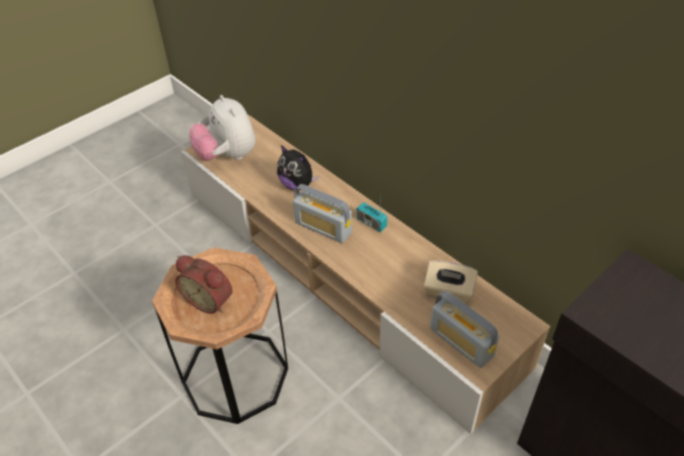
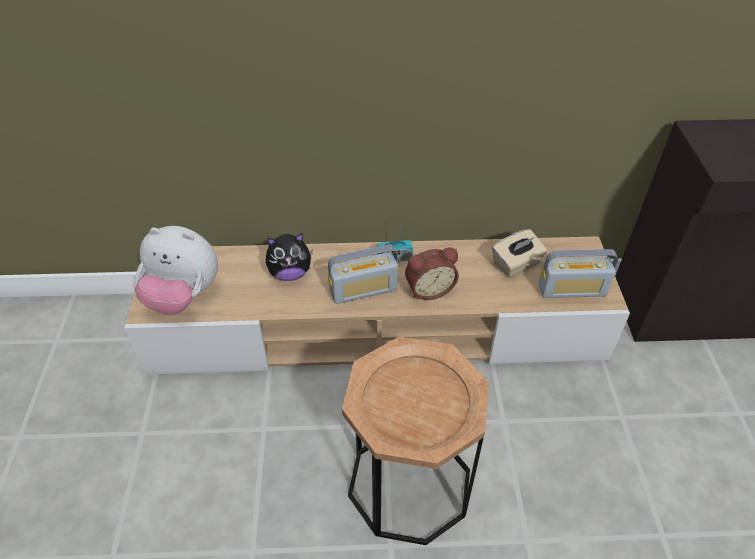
camera: 50 degrees left, 0 degrees up
alarm clock [175,255,233,314] -> alarm clock moved to [405,248,459,300]

